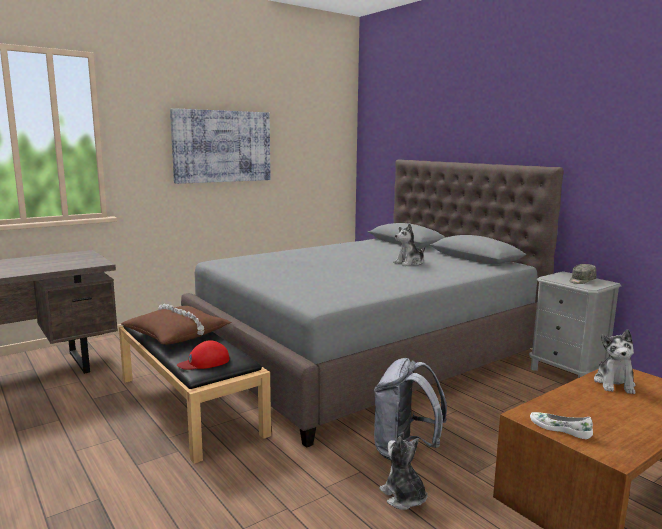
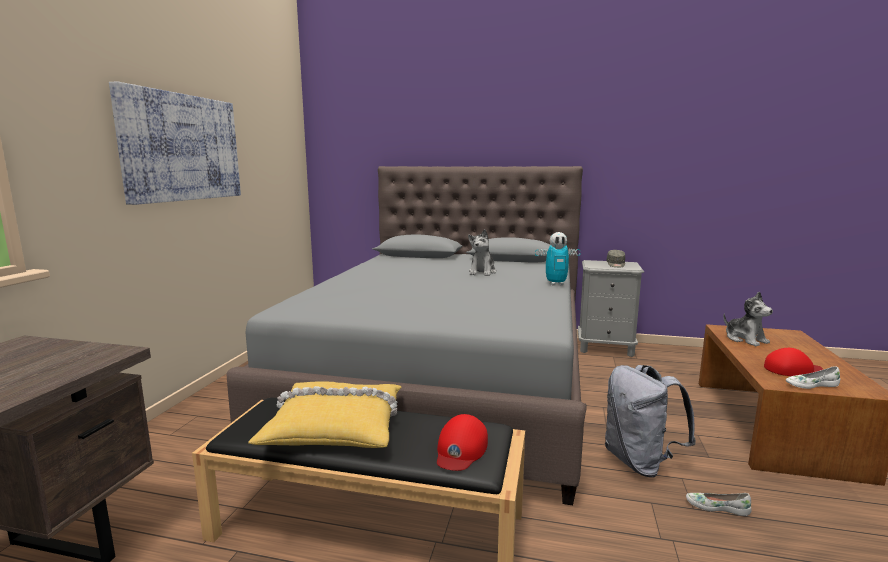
camera: 40 degrees left, 0 degrees up
brown pillow [121,304,231,345] -> yellow pillow [248,381,401,448]
plush toy [379,436,428,510] -> white shoe [686,493,752,516]
none -> toy robot [535,232,581,285]
none -> red cap [764,348,823,376]

